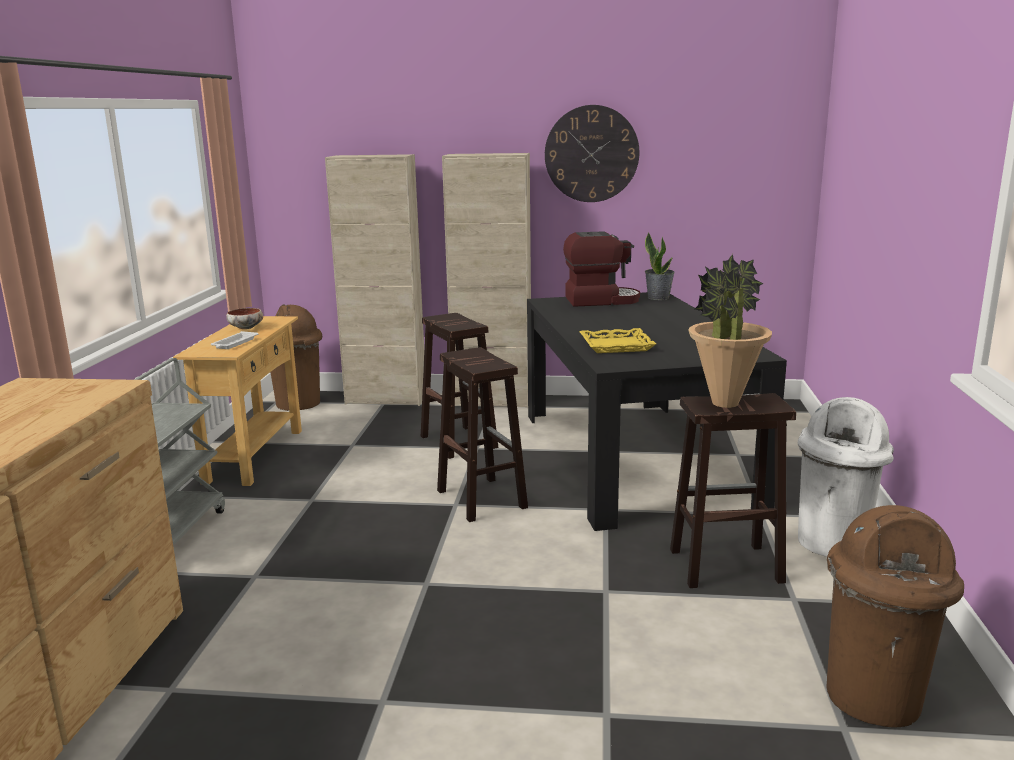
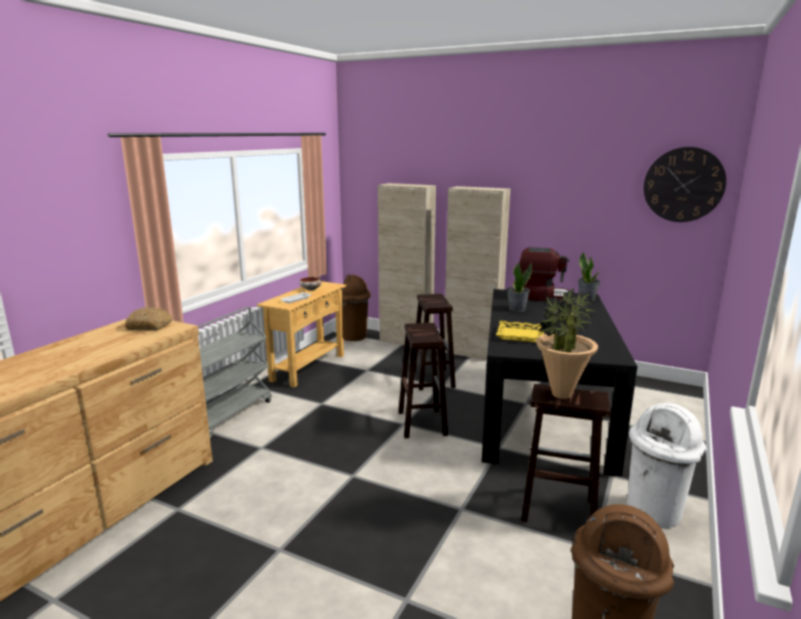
camera: 20 degrees right, 0 degrees up
wall clock [545,105,639,202] -> wall clock moved to [644,147,726,222]
none -> bread [125,307,172,330]
none -> potted plant [507,262,532,312]

